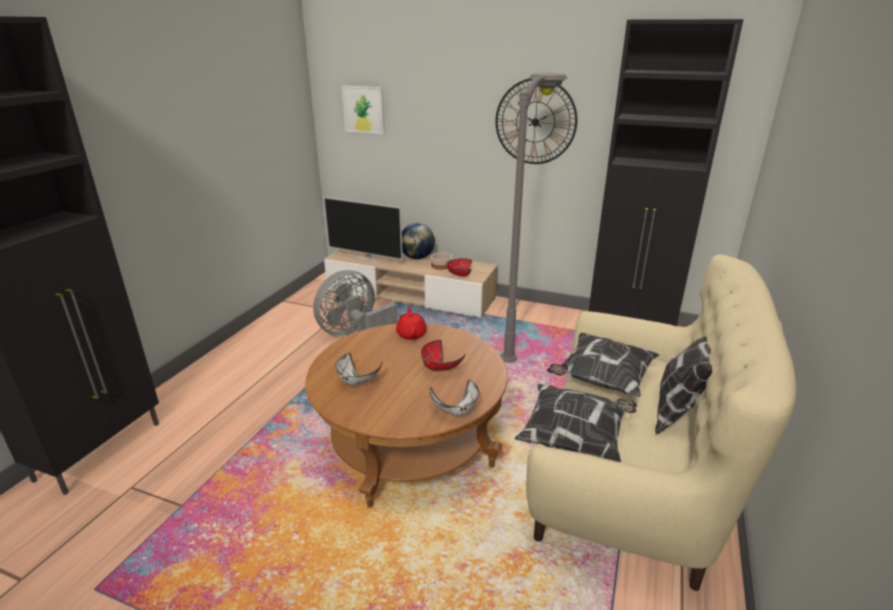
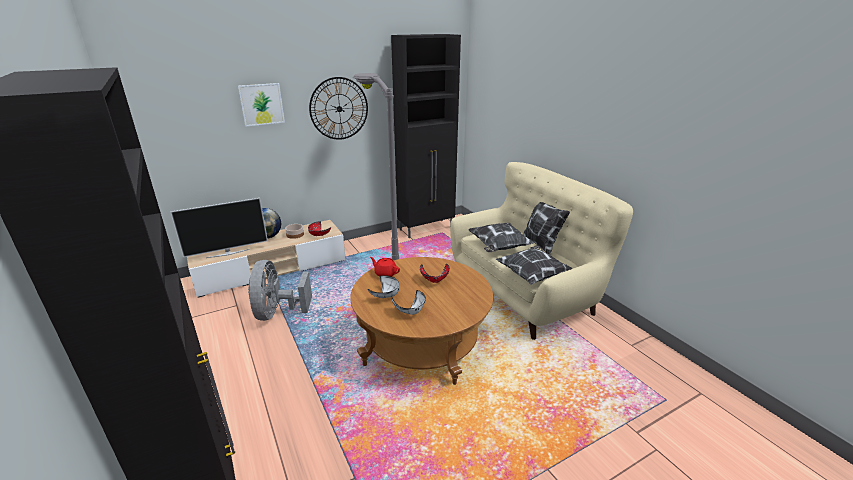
camera: 50 degrees left, 0 degrees up
picture [342,86,385,134] -> picture moved to [238,83,285,126]
white bowl [430,380,479,416] -> white bowl moved to [368,275,400,298]

